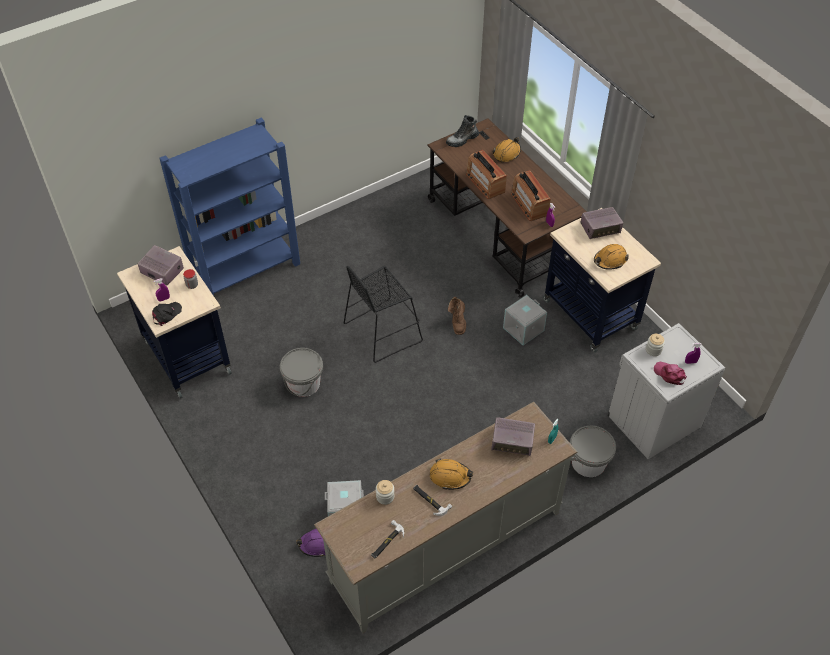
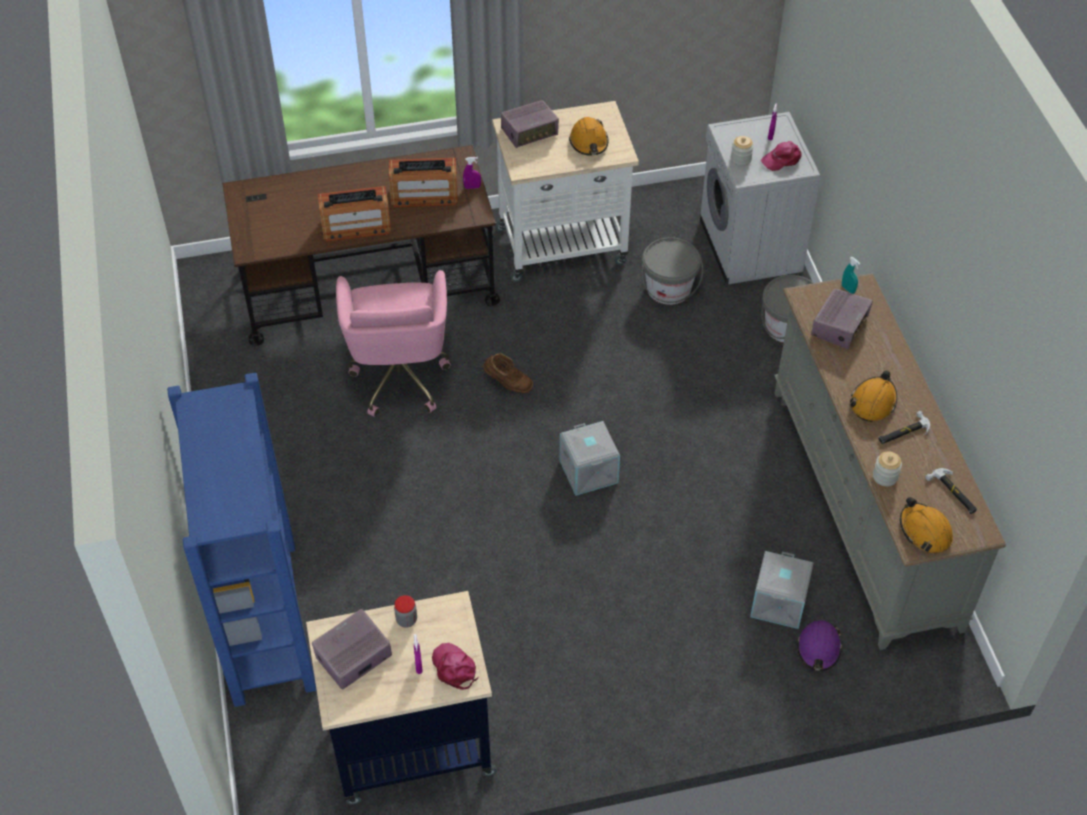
camera: 70 degrees left, 0 degrees up
black cap [152,302,182,326] -> pink cap [432,643,478,690]
grey bucket [280,348,323,397] -> grey bucket moved to [641,237,703,305]
black stool [344,266,423,363] -> none
boot [446,115,479,147] -> none
orange hard hat [492,137,521,163] -> orange hard hat moved to [900,497,953,553]
grey storage box [503,295,547,345] -> grey storage box moved to [560,421,620,496]
blue cart [543,208,661,353] -> white cart [492,101,639,282]
radio [581,207,623,240] -> radio turned 60 degrees clockwise [501,100,559,148]
none -> pink office chair [336,270,451,417]

